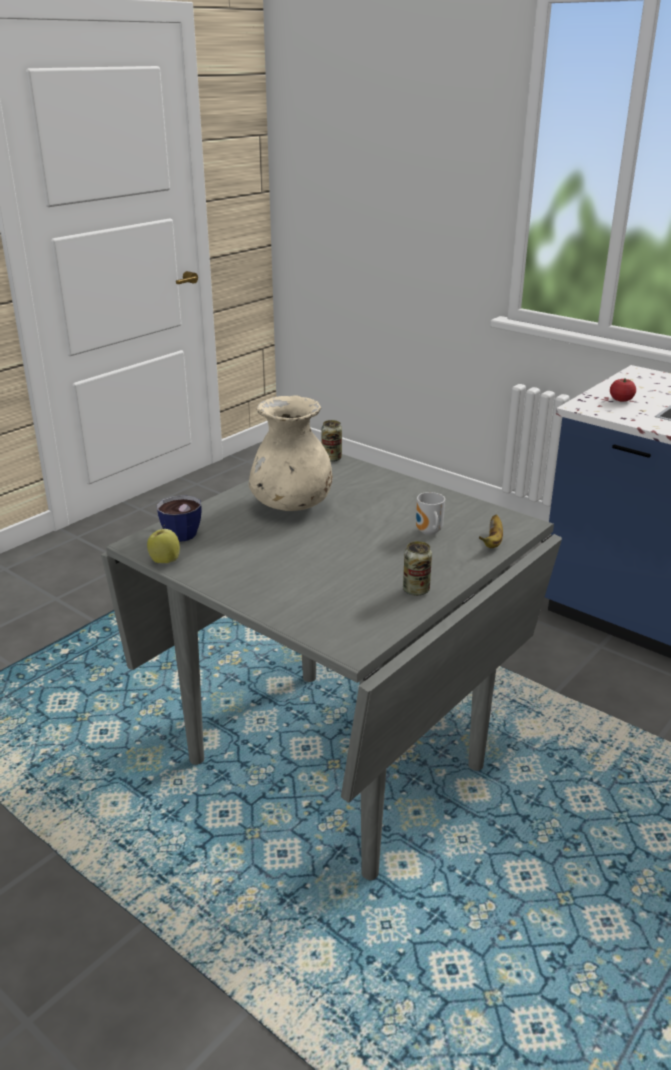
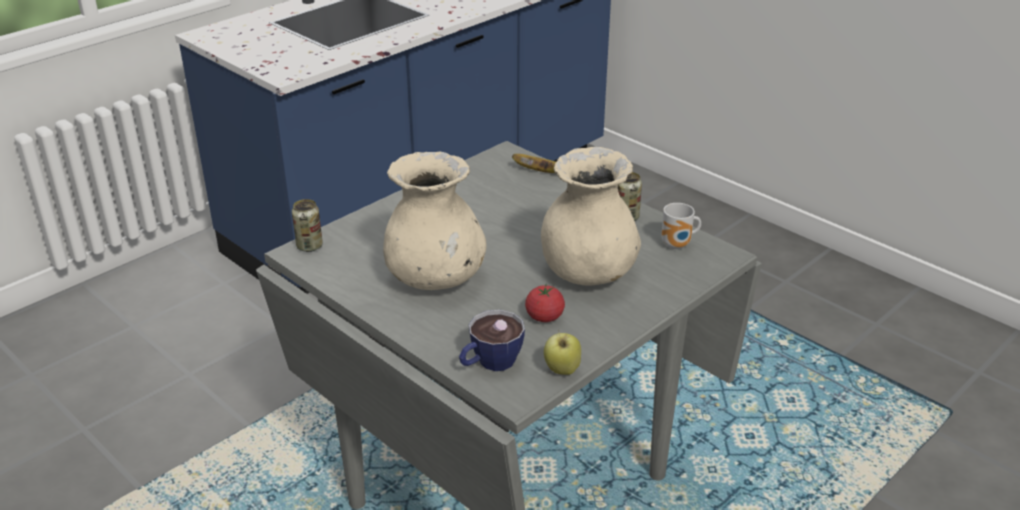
camera: 85 degrees left, 5 degrees up
mug [416,492,445,535] -> mug moved to [661,203,701,249]
tomato [610,378,636,402] -> tomato moved to [525,285,565,322]
none -> beige vase [541,147,641,286]

